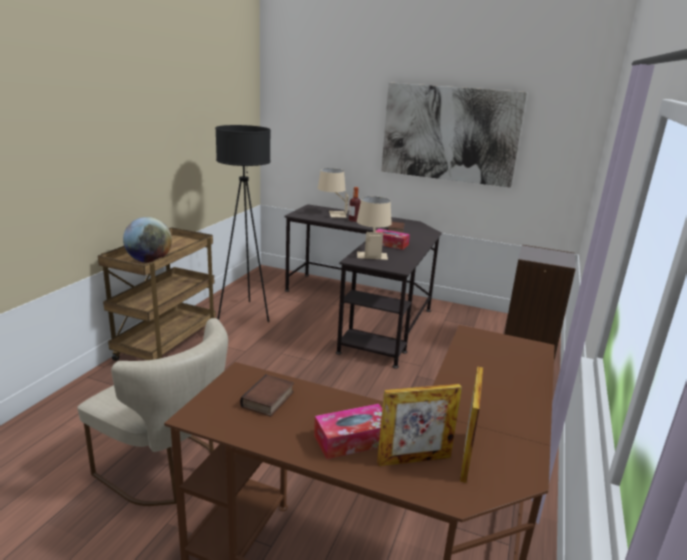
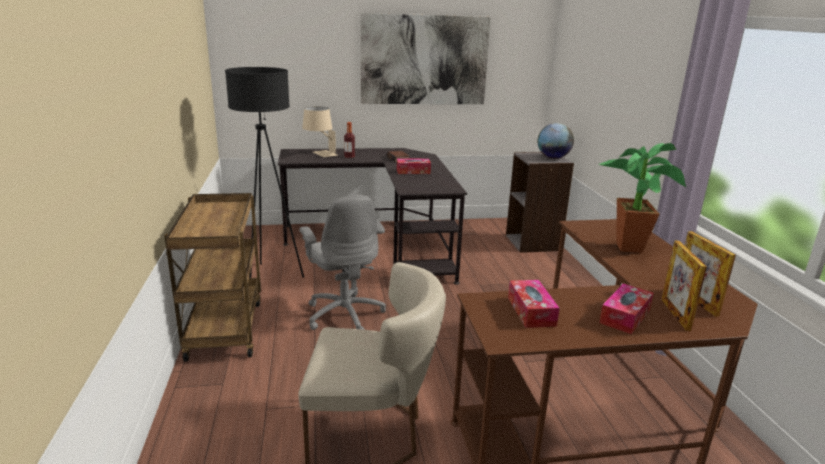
camera: 30 degrees left, 0 degrees up
globe [123,217,172,263] -> globe moved to [537,123,574,159]
book [240,374,294,417] -> tissue box [508,280,560,328]
beige table lamp [357,197,392,260] -> none
picture frame [377,384,462,466] -> picture frame turned 135 degrees clockwise [661,241,707,331]
none -> grey office chair [299,195,386,330]
none -> potted plant [598,143,687,253]

